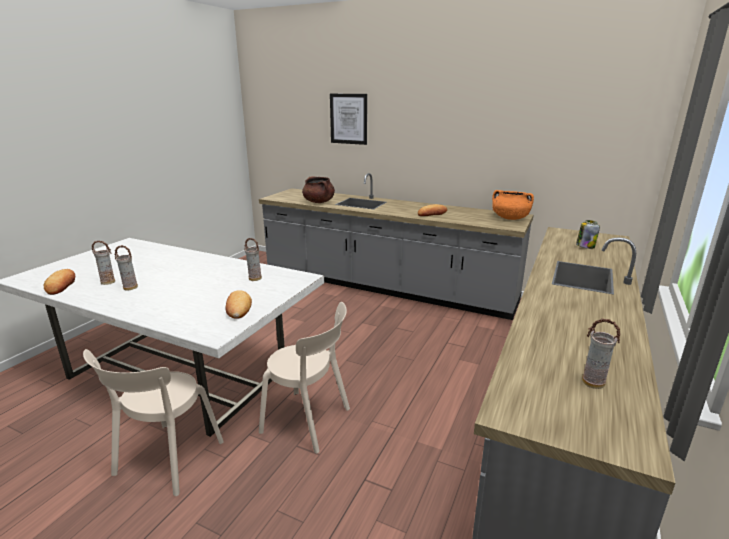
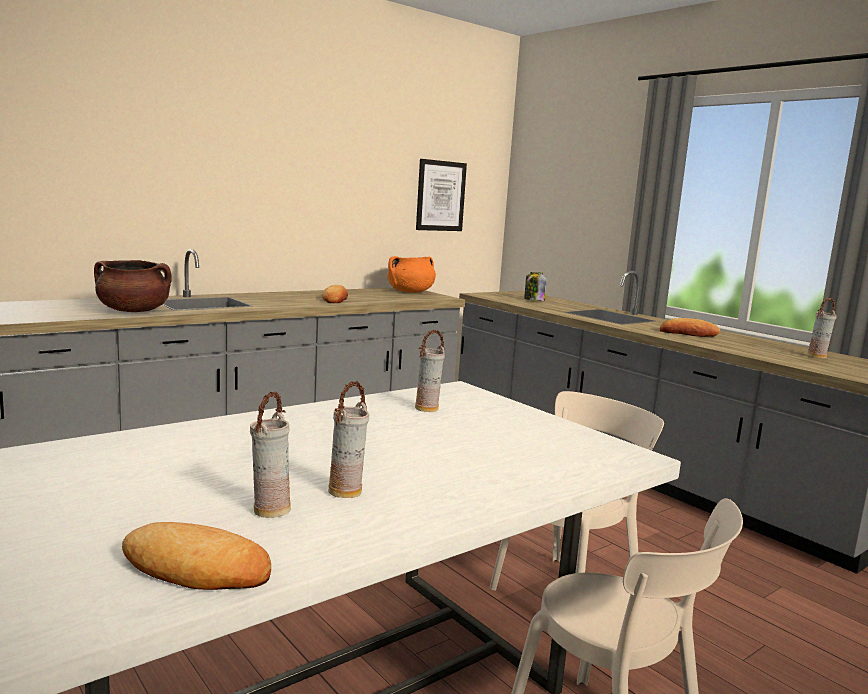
camera: 65 degrees left, 10 degrees down
bread [226,290,252,319] -> bread moved to [660,318,720,337]
picture [330,94,367,145] -> picture moved to [416,159,467,231]

